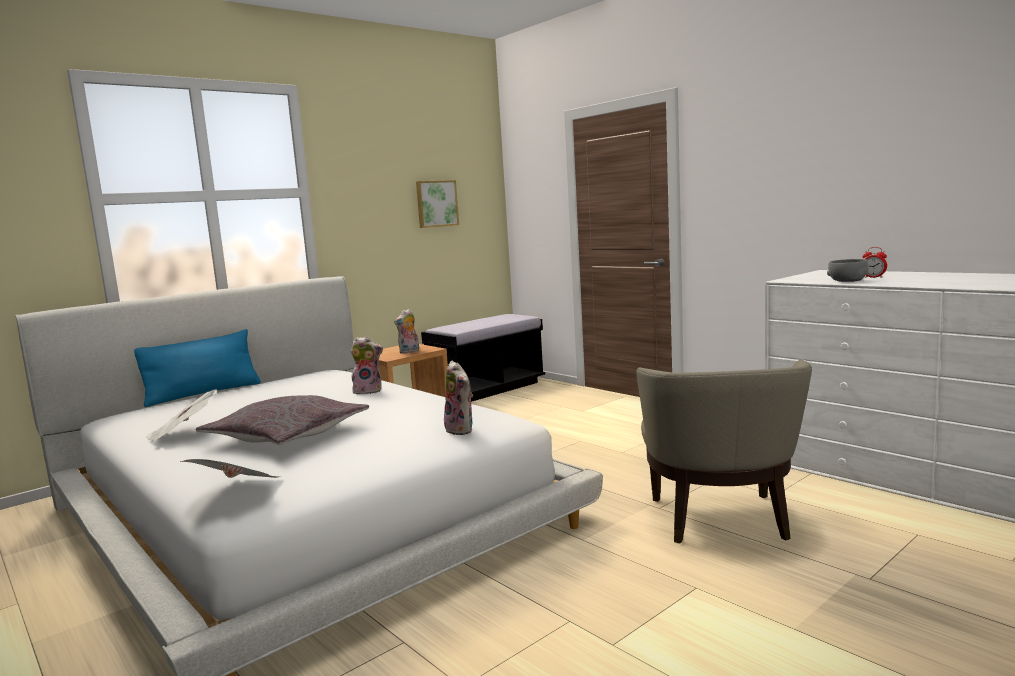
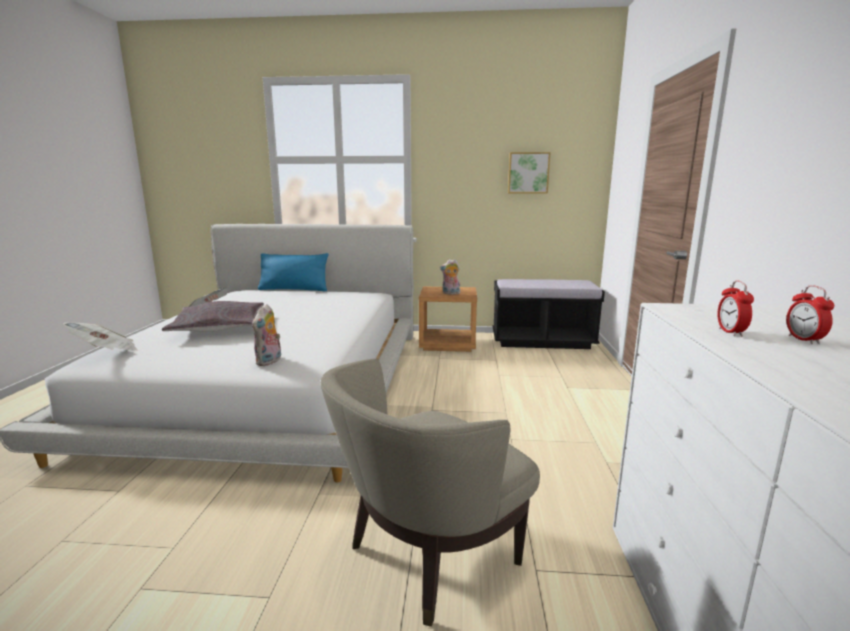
camera: 45 degrees right, 5 degrees up
plush toy [351,336,383,395] -> none
grey bowl [827,259,869,282] -> alarm clock [717,281,754,336]

